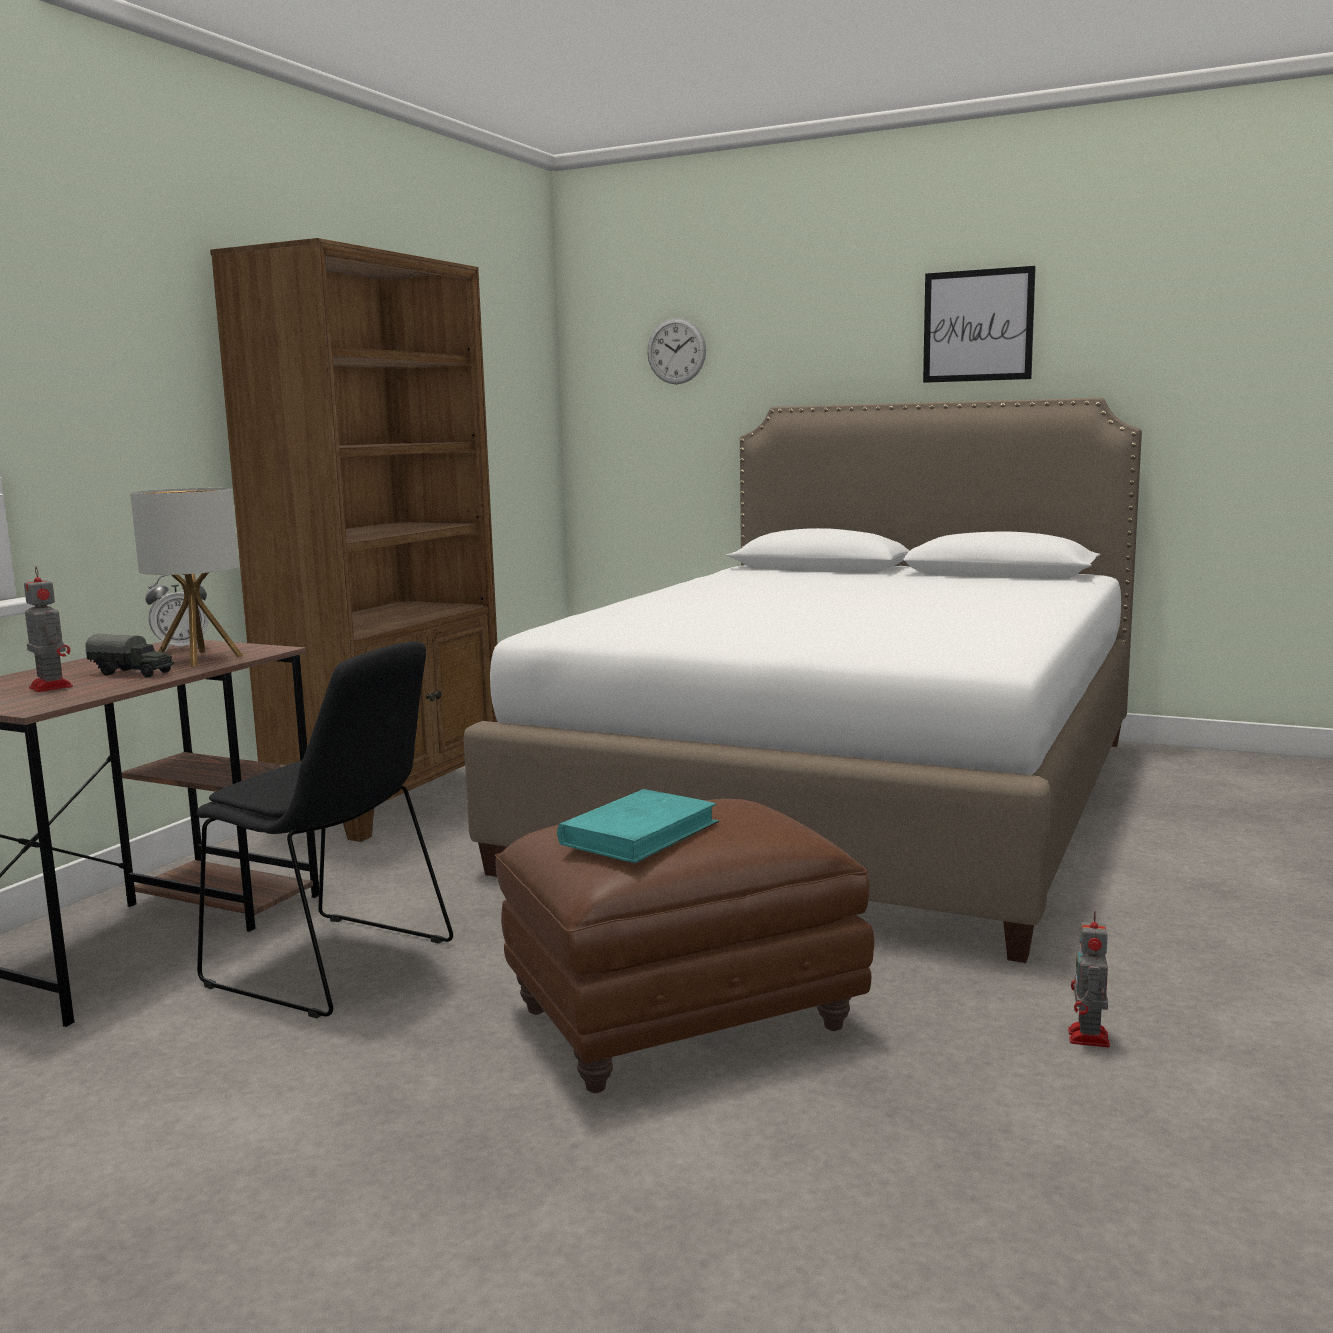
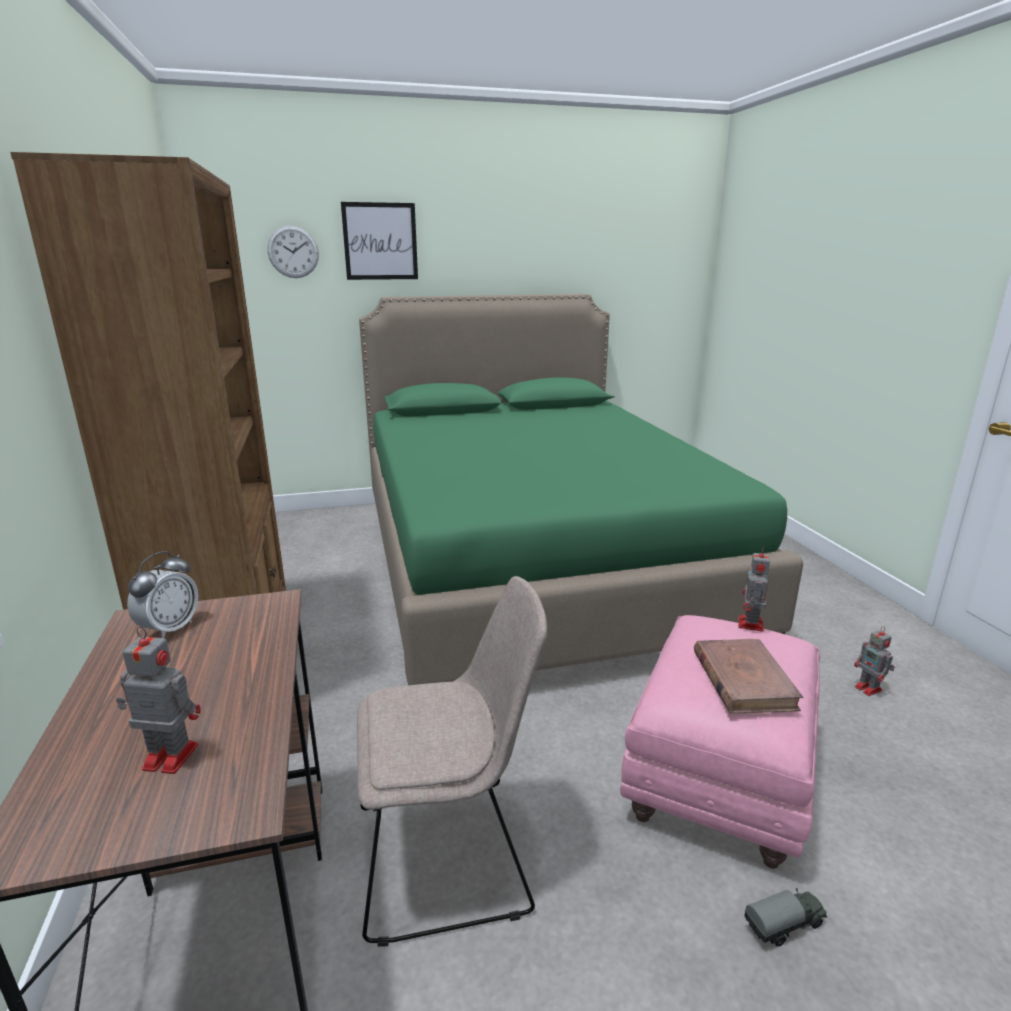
camera: 40 degrees left, 10 degrees up
toy truck [85,634,174,678] -> toy truck moved to [744,888,827,947]
table lamp [130,488,243,667] -> none
black chair [197,641,453,1018] -> beige chair [357,576,547,947]
white bed [464,398,1142,963] -> green bed [359,294,803,685]
brown ottoman [495,799,874,1093] -> pink ottoman [620,615,820,869]
turquoise book [557,789,719,863] -> brown book [694,639,803,714]
picture [923,266,1036,383] -> picture moved to [341,202,418,280]
none -> toy robot [738,547,770,632]

